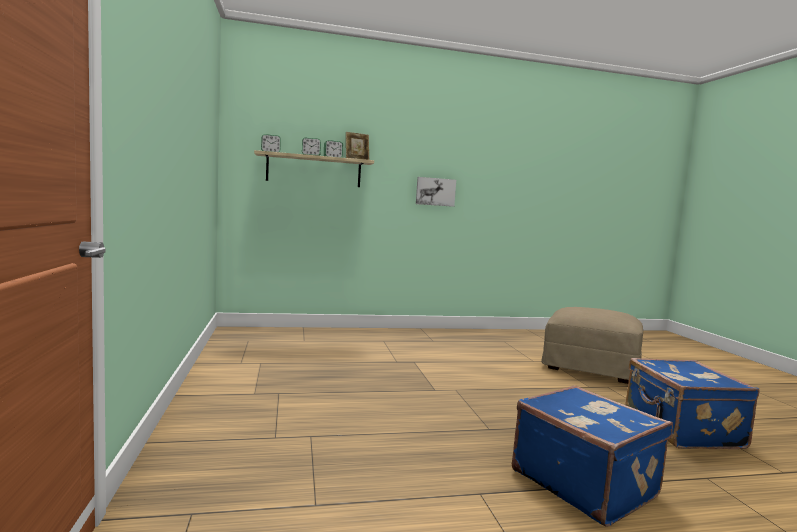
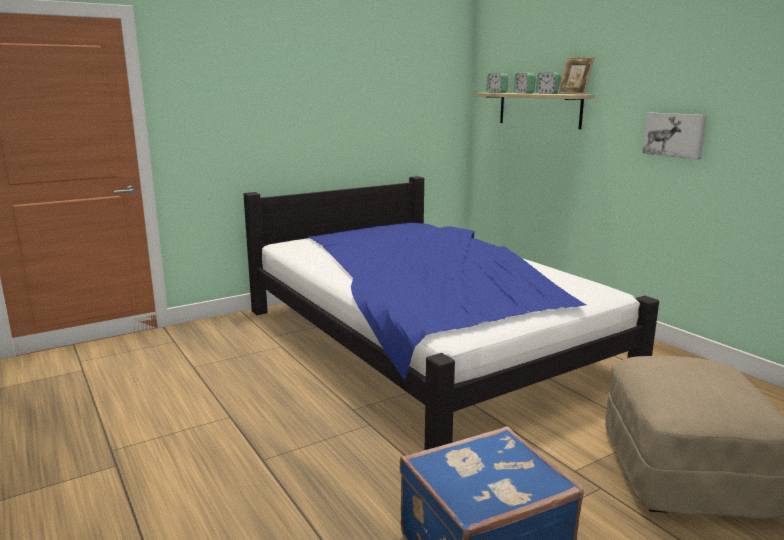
camera: 70 degrees right, 10 degrees up
blue suitcase [512,385,673,527] -> none
none -> bed [243,176,659,450]

